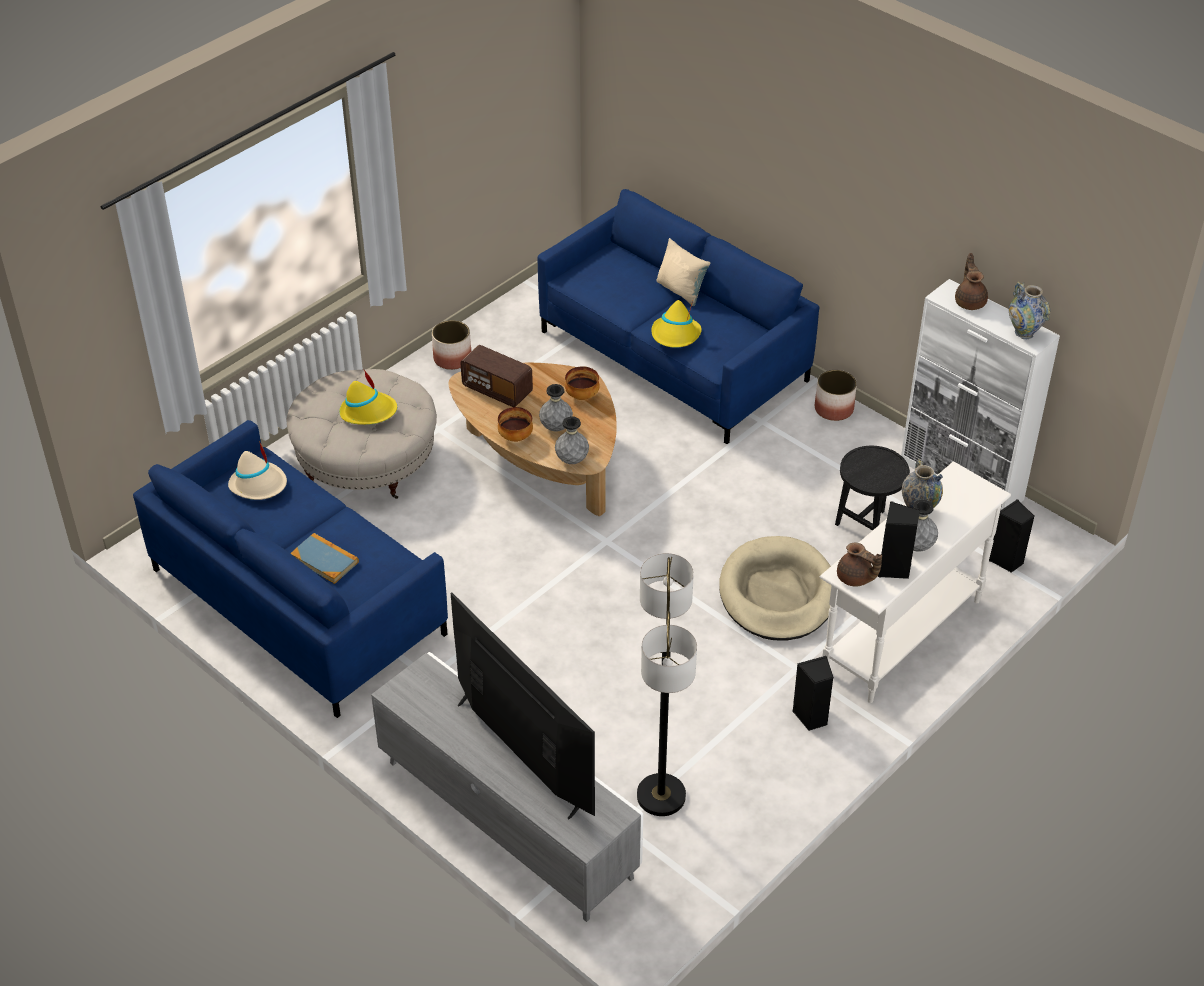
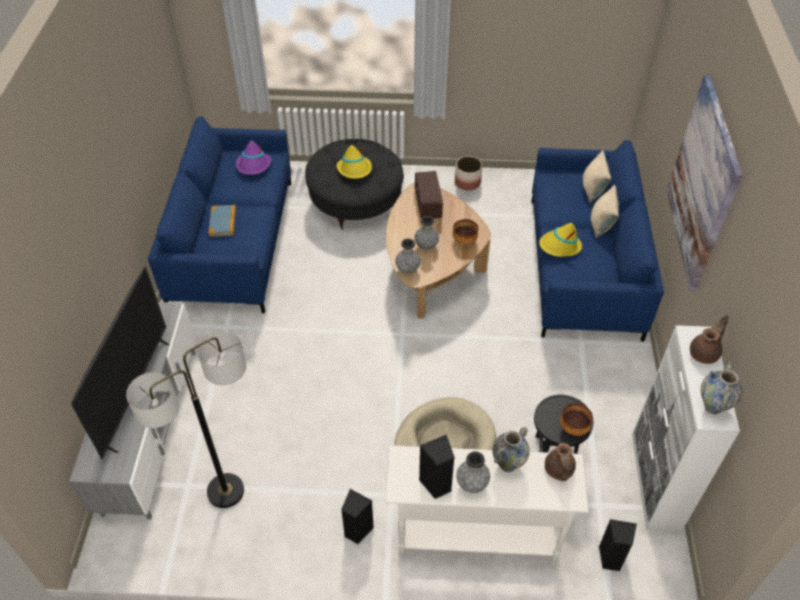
camera: 50 degrees right, 5 degrees up
beige hat [228,441,287,500] -> purple hat [236,141,271,175]
beige ottoman [287,369,437,499] -> black ottoman [305,139,404,230]
bowl [498,407,533,442] -> bowl moved to [560,403,593,436]
planter [815,370,857,421] -> none
brown teapot [837,543,882,586] -> brown teapot moved to [545,443,576,481]
none -> beige pillow [583,150,611,203]
none -> picture [667,75,743,291]

